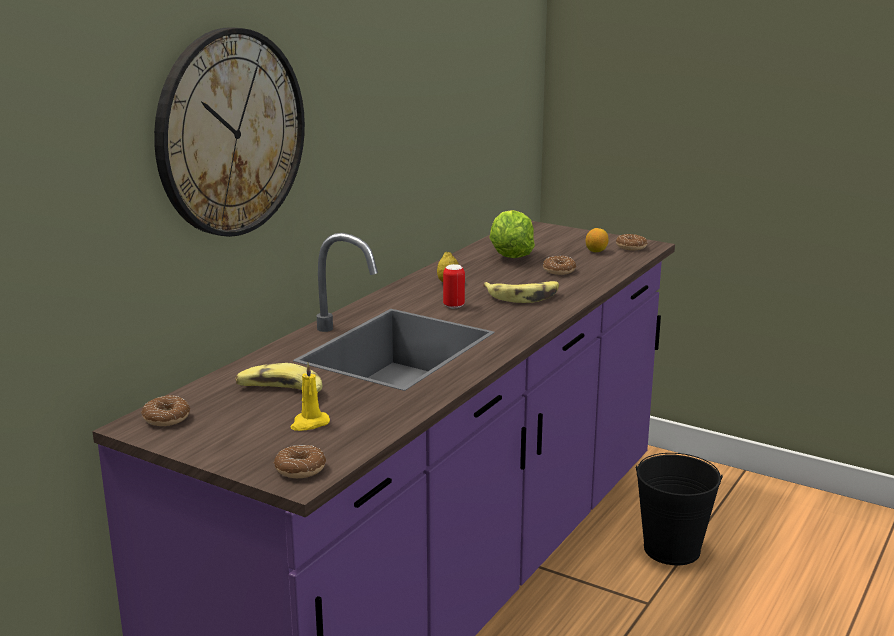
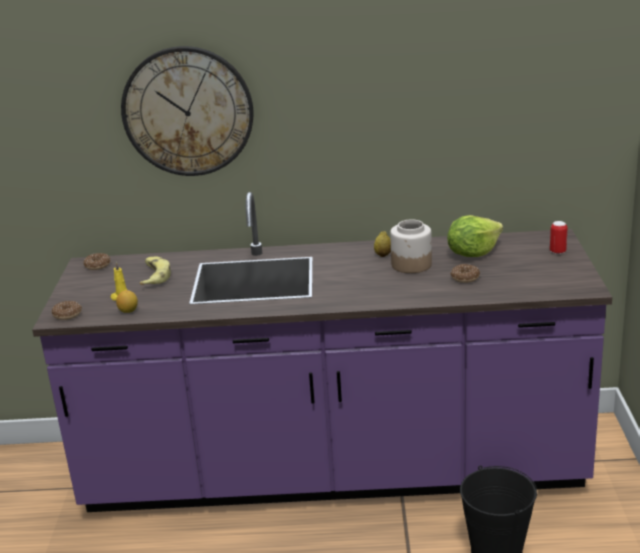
camera: 60 degrees right, 5 degrees up
can [443,264,465,308] -> can moved to [550,221,568,254]
banana [483,281,559,303] -> none
lemon [586,228,609,252] -> lemon moved to [116,290,138,313]
donut [616,234,647,251] -> none
none -> jar [390,219,432,273]

